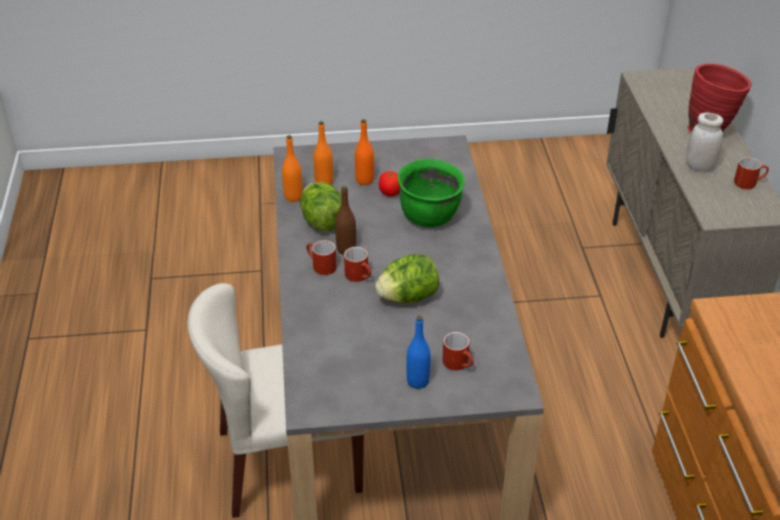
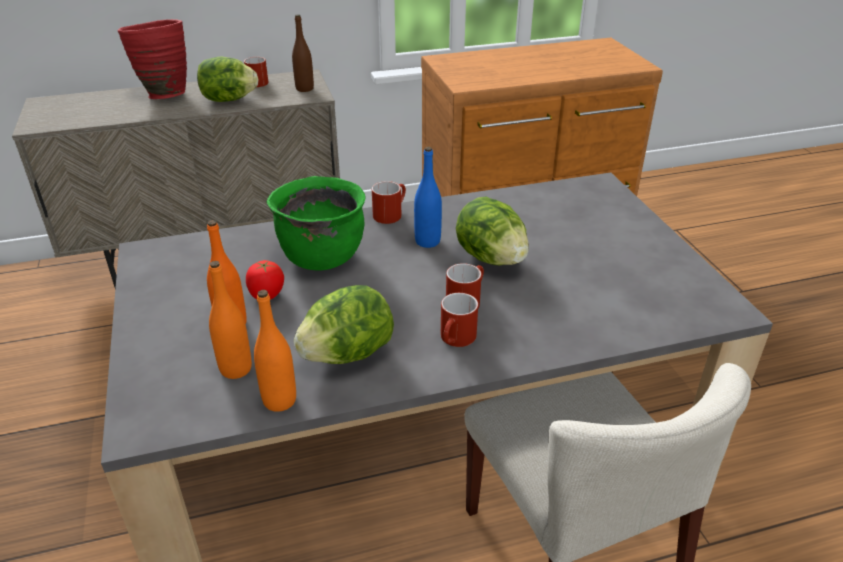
camera: 100 degrees left, 5 degrees down
brown bottle [335,186,356,255] -> brown bottle moved to [292,14,314,92]
blue bottle [407,316,430,389] -> blue bottle moved to [414,147,442,248]
red mug [442,332,474,370] -> red mug moved to [372,181,406,224]
white jar [686,113,723,172] -> lettuce [197,56,258,102]

